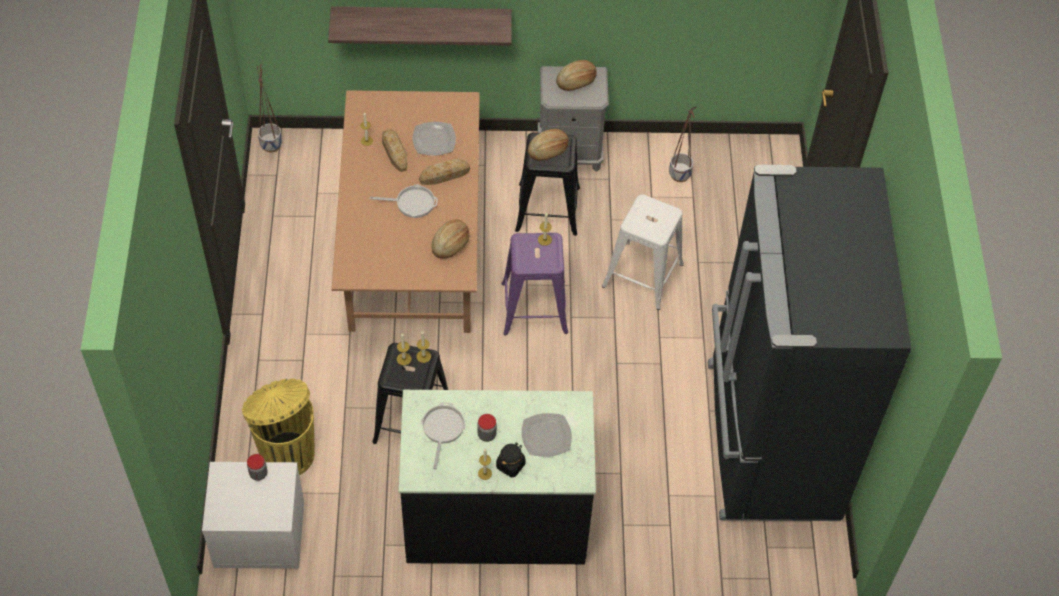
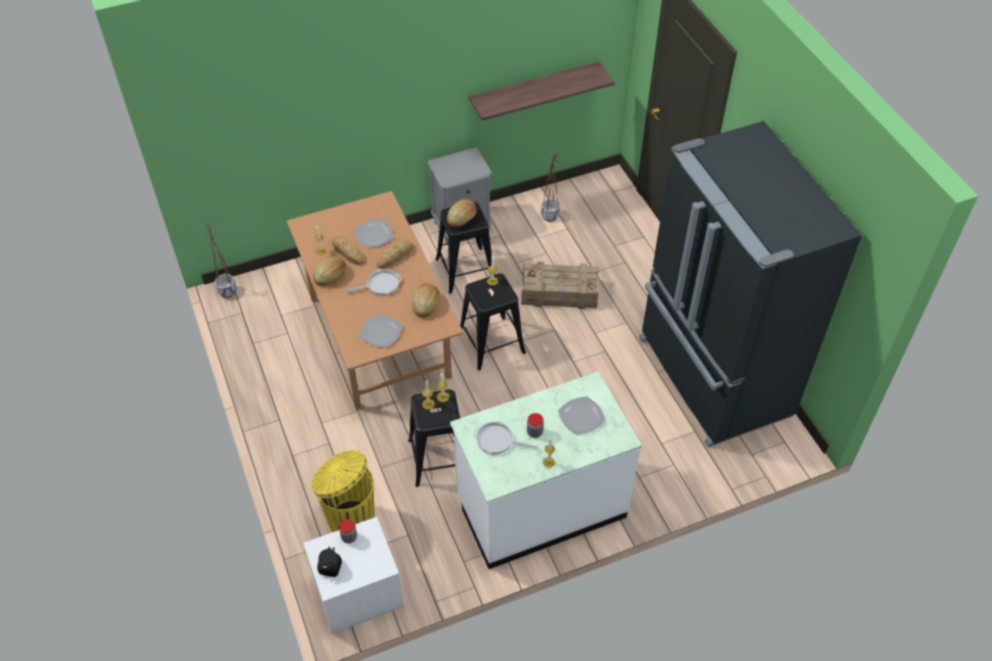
camera: 20 degrees left, 5 degrees down
shelf [328,6,512,46] -> shelf moved to [469,62,615,121]
black counter [399,390,596,564] -> white counter [450,372,642,569]
frying pan [421,402,466,469] -> frying pan turned 60 degrees counterclockwise [473,421,538,454]
black jar [496,443,526,477] -> black jar moved to [317,547,342,577]
purple stool [502,233,568,336] -> black stool [460,273,526,371]
bread [556,60,597,91] -> bread moved to [313,255,346,286]
white stool [602,194,684,310] -> crate [521,262,599,309]
none -> plate [359,315,402,348]

